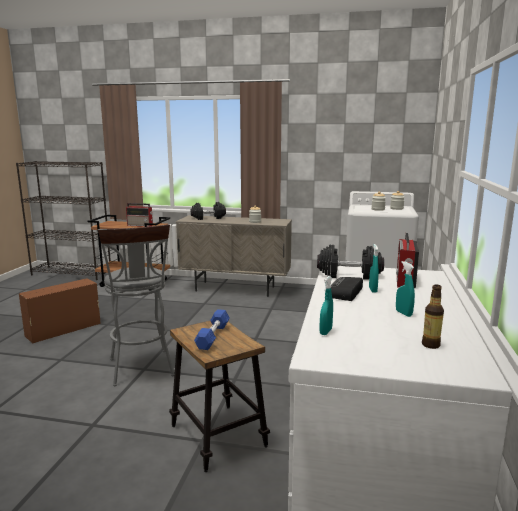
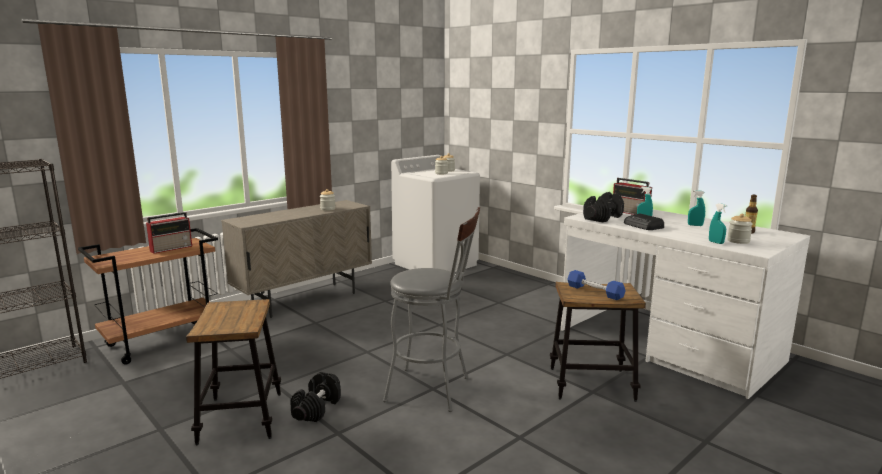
camera: 55 degrees left, 0 degrees up
brown storage box [19,278,101,343] -> stool [186,299,281,445]
black dumbbell [191,202,226,220] -> black dumbbell moved to [290,372,341,422]
none -> jar [727,214,753,244]

